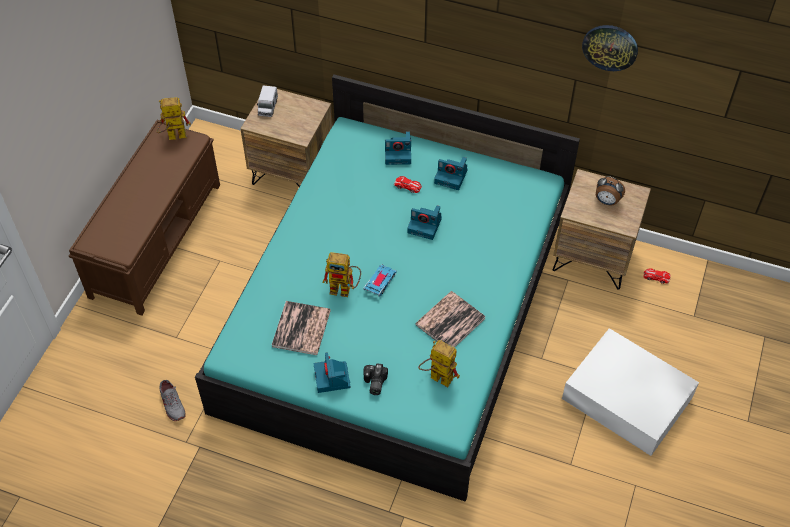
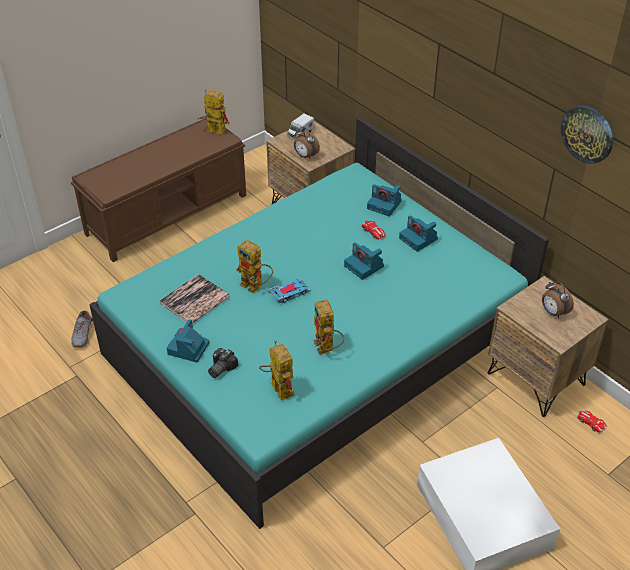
camera: 30 degrees right, 10 degrees down
book [415,291,486,348] -> toy robot [313,299,344,355]
none -> alarm clock [294,127,320,159]

